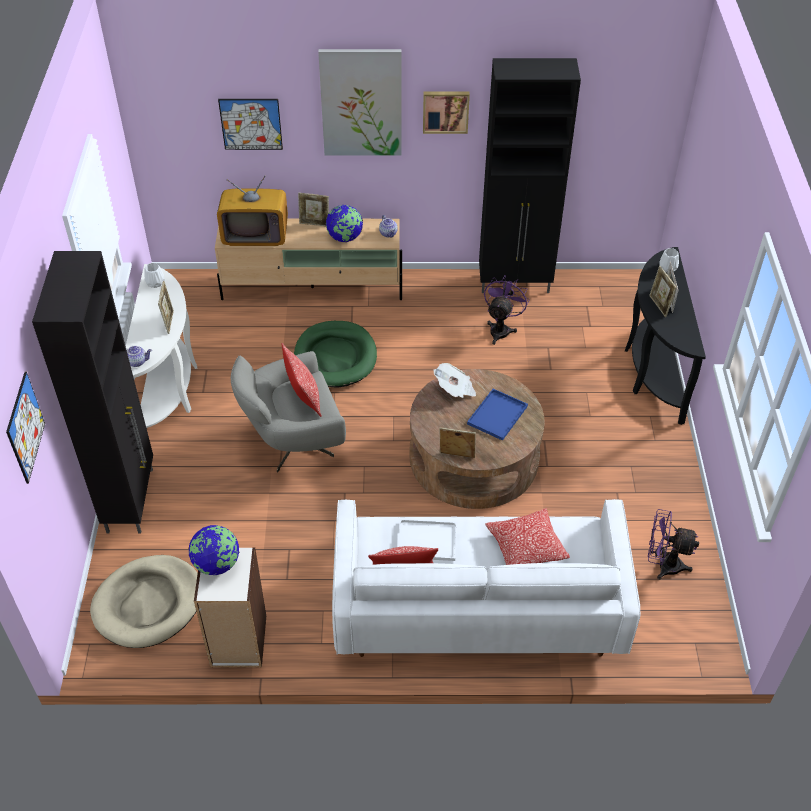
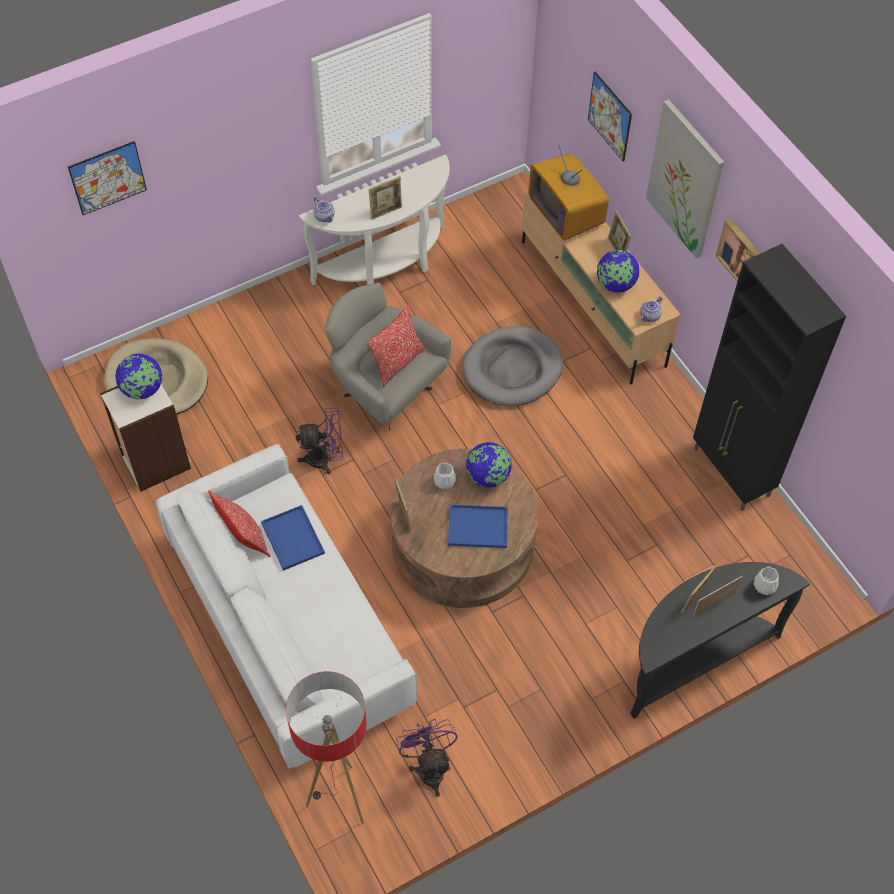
camera: 60 degrees right, 10 degrees up
black cabinet [32,251,153,533] -> none
white vase [145,263,165,288] -> white vase moved to [434,463,456,489]
green dog bed [294,321,377,387] -> grey dog bed [462,326,563,406]
white tray [397,519,457,561] -> blue tray [261,505,325,571]
newspaper [433,363,476,398] -> globe [466,442,512,488]
purple fan [484,275,529,345] -> purple fan moved to [296,408,343,474]
pillow [485,508,570,565] -> none
none -> floor lamp [286,671,367,824]

